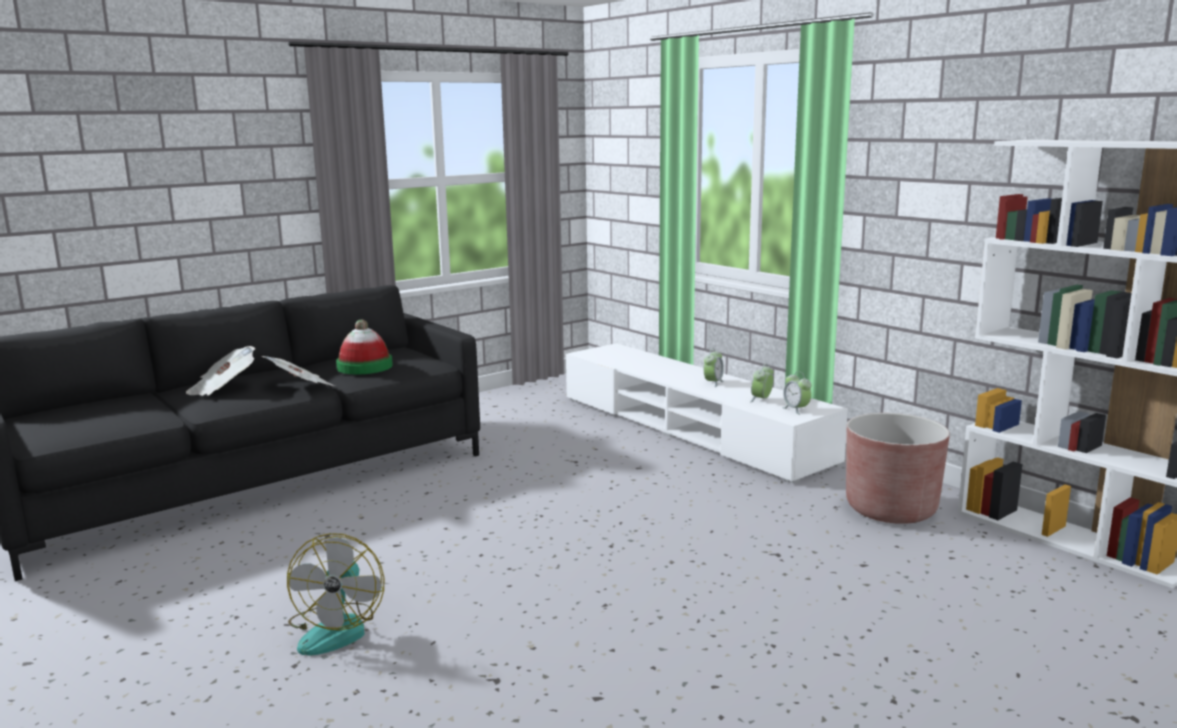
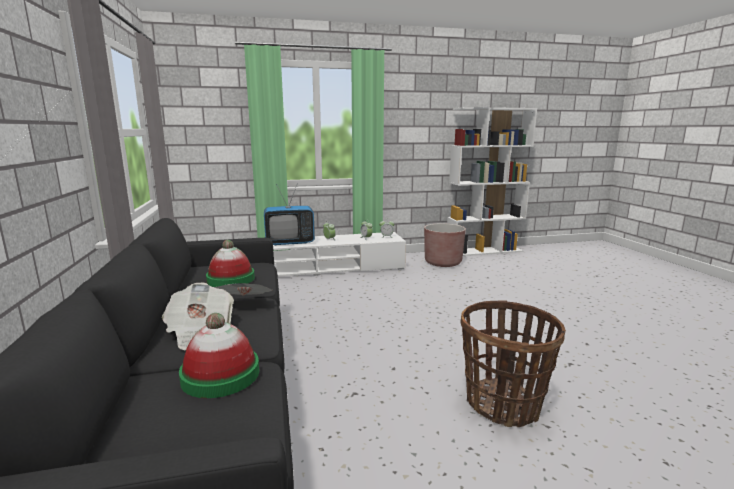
camera: 65 degrees left, 0 degrees up
fan [287,533,384,655] -> basket [460,301,566,427]
none -> hat [179,313,259,398]
none -> television [264,183,315,246]

